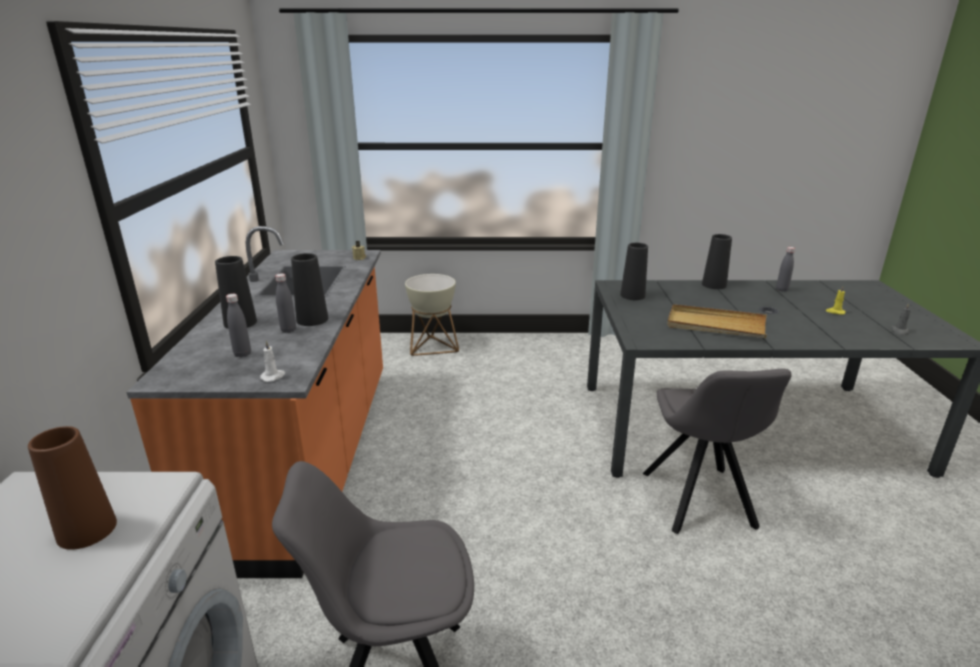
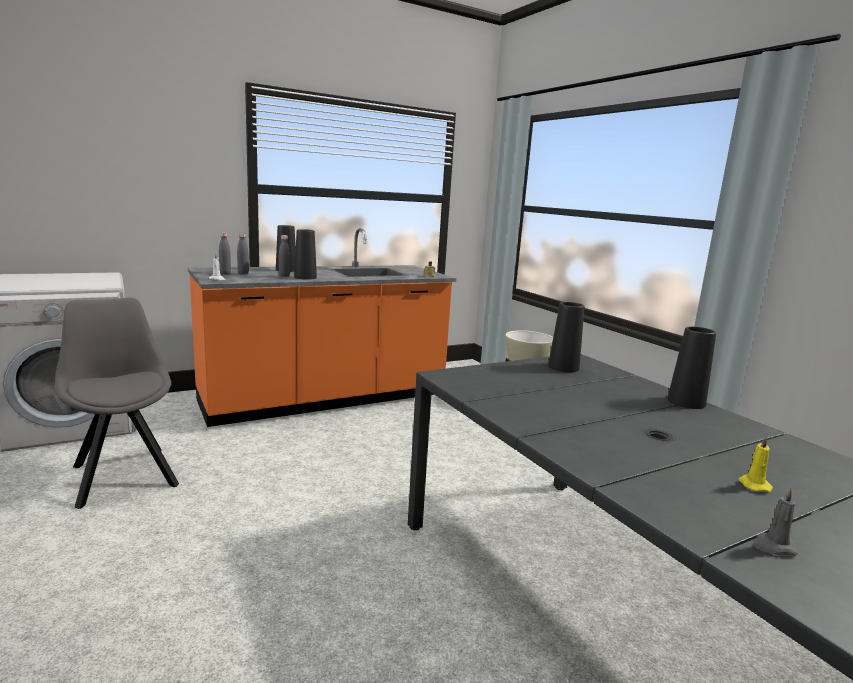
camera: 60 degrees right, 10 degrees down
brown vase [28,426,117,550] -> none
grey chair [643,369,792,534] -> none
beige tray [667,304,767,338] -> none
grey bottle [776,247,795,292] -> grey bottle moved to [219,232,231,275]

